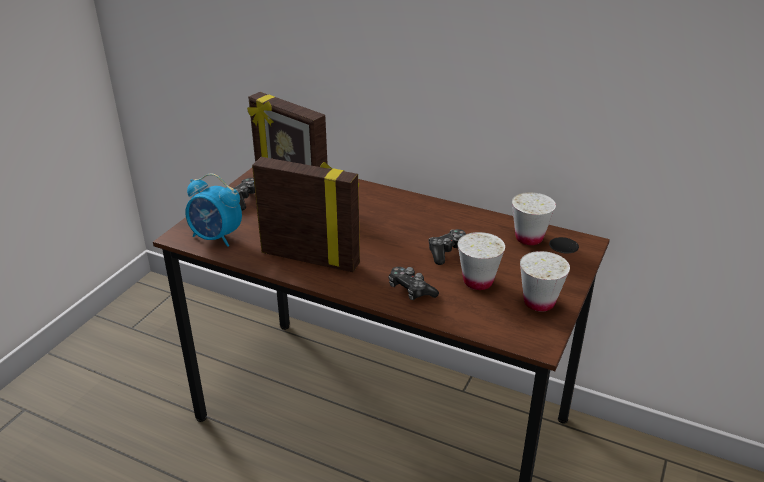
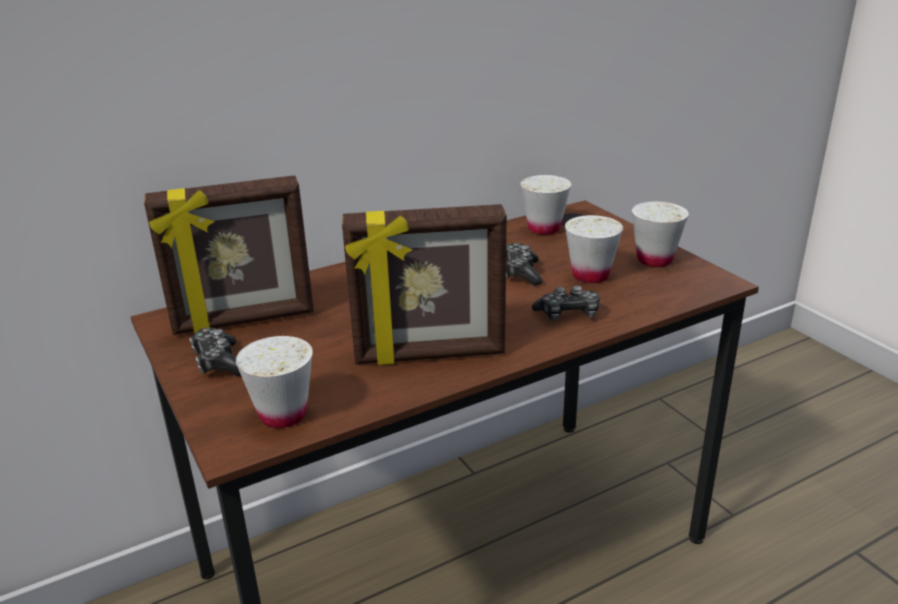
camera: 55 degrees left, 5 degrees down
alarm clock [185,174,242,247] -> white cup [236,336,313,428]
picture frame [252,157,360,272] -> picture frame turned 150 degrees counterclockwise [342,204,507,365]

